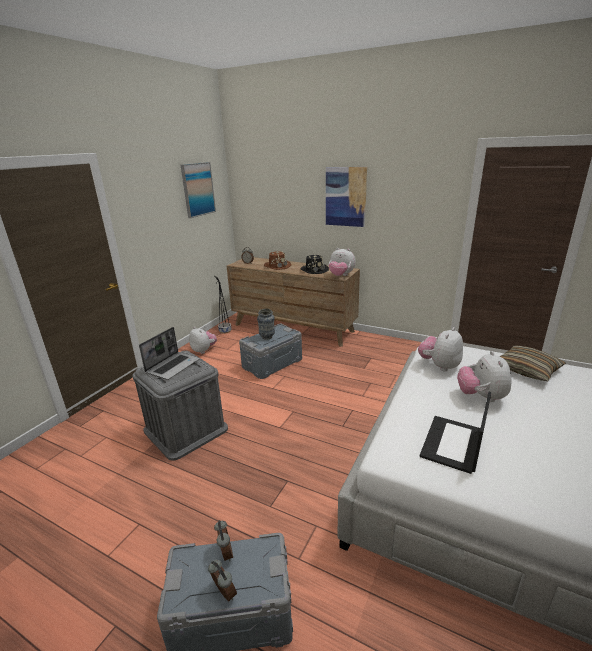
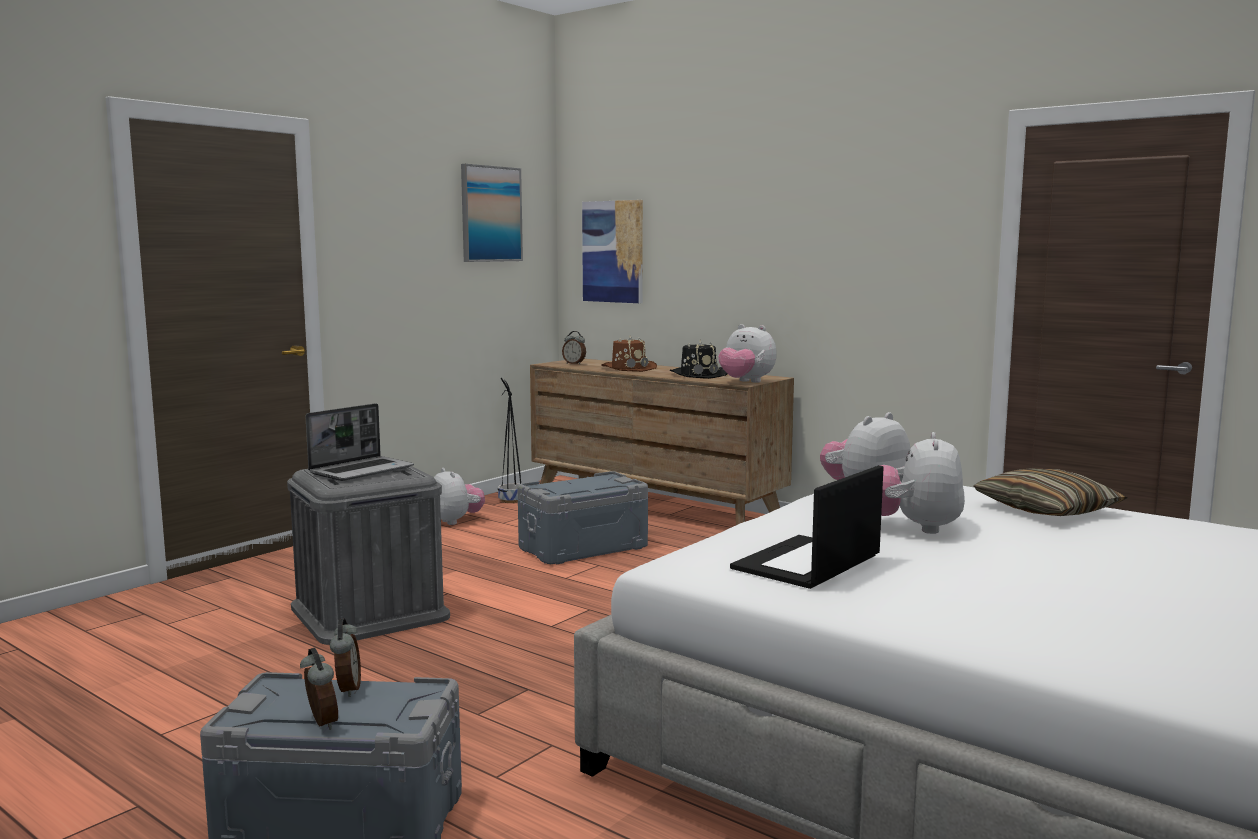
camera: 10 degrees right, 15 degrees down
vase [257,309,275,340] -> none
picture [326,167,367,227] -> picture moved to [582,200,643,303]

